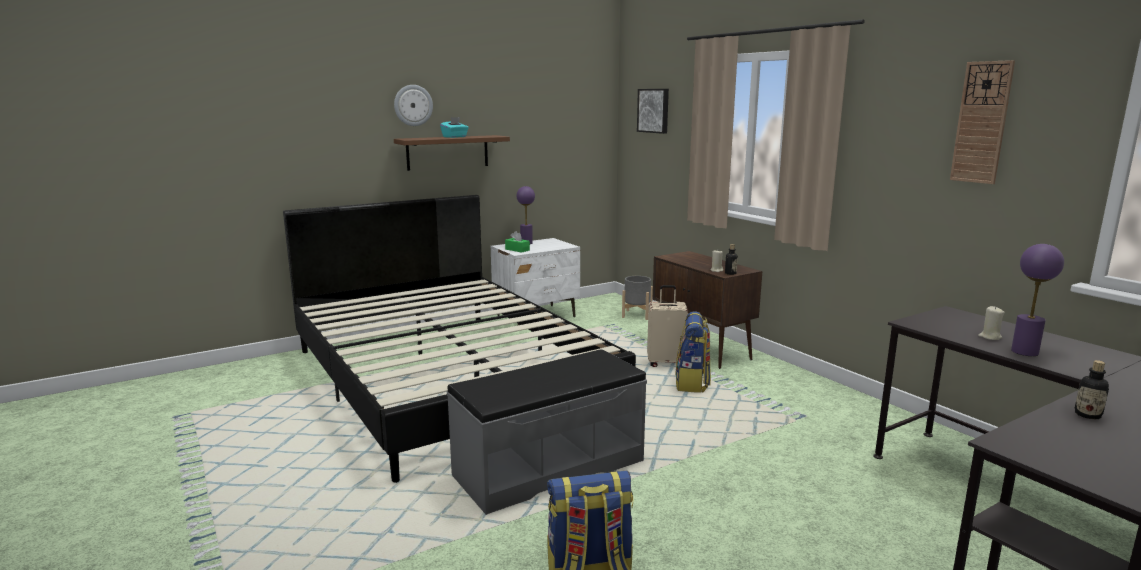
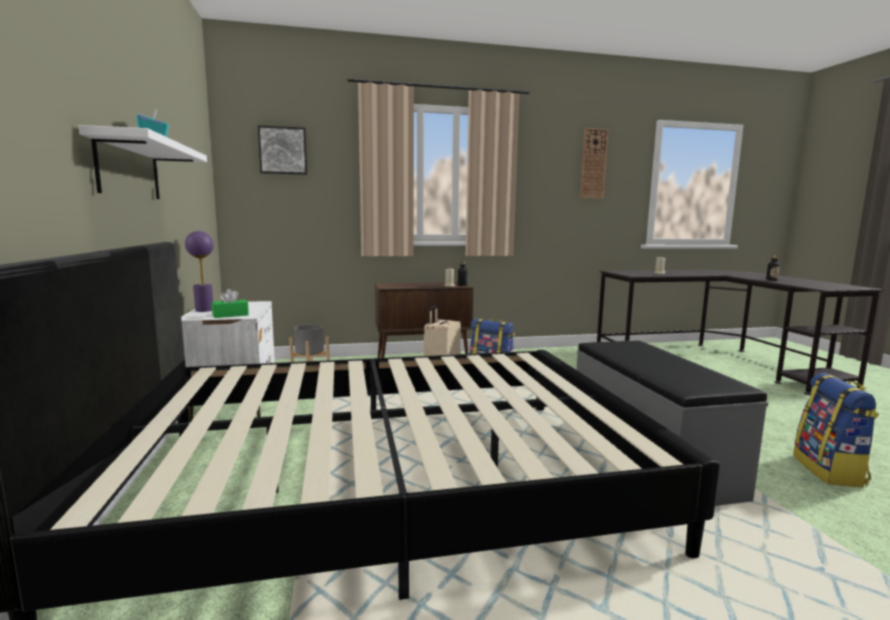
camera: 70 degrees left, 5 degrees down
wall clock [394,85,433,126] -> none
brown shelf [394,135,510,171] -> white shelf [79,125,207,199]
purple table lamp [1011,244,1064,356] -> none

